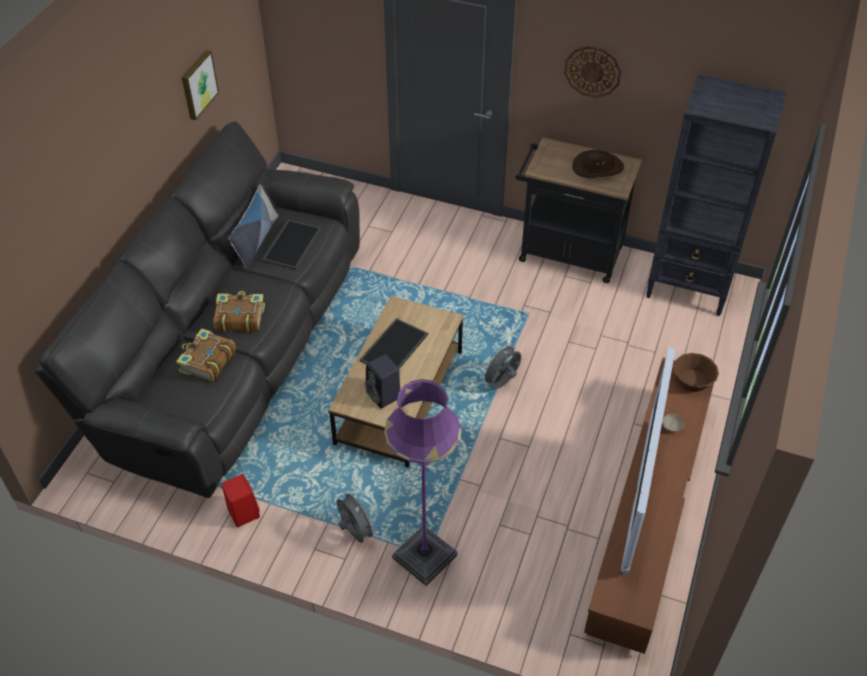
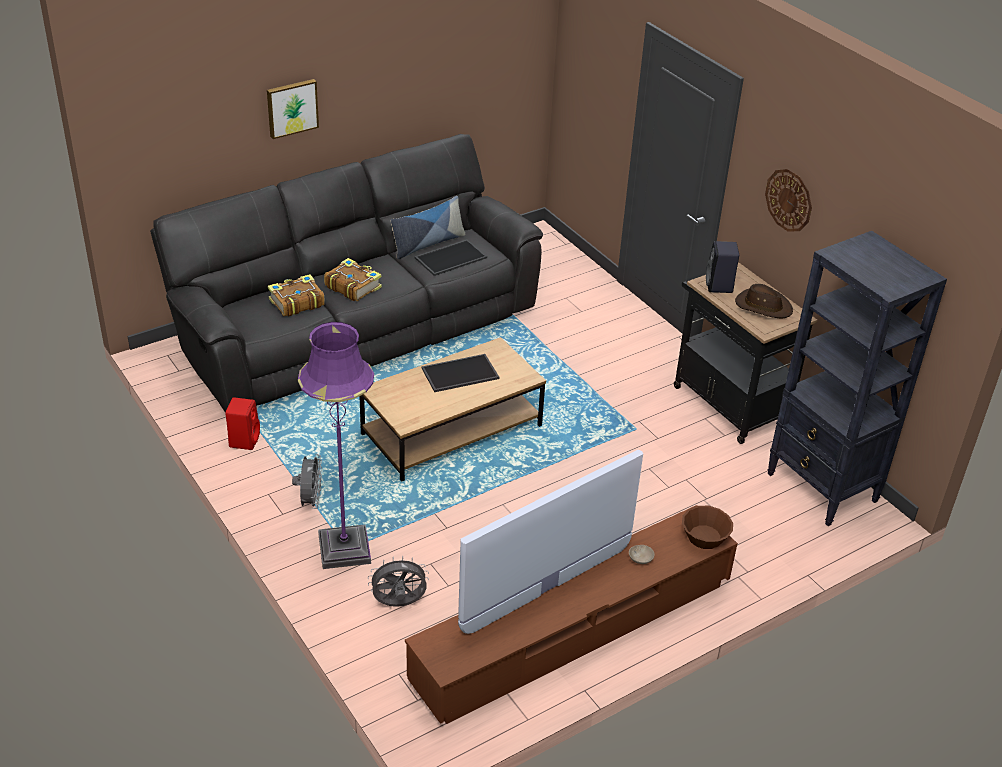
camera: 35 degrees right, 10 degrees down
picture [182,50,219,120] -> picture moved to [267,79,319,139]
black speaker [365,354,400,409] -> black speaker moved to [706,241,739,293]
grey fan [481,343,522,389] -> grey fan moved to [368,556,429,607]

